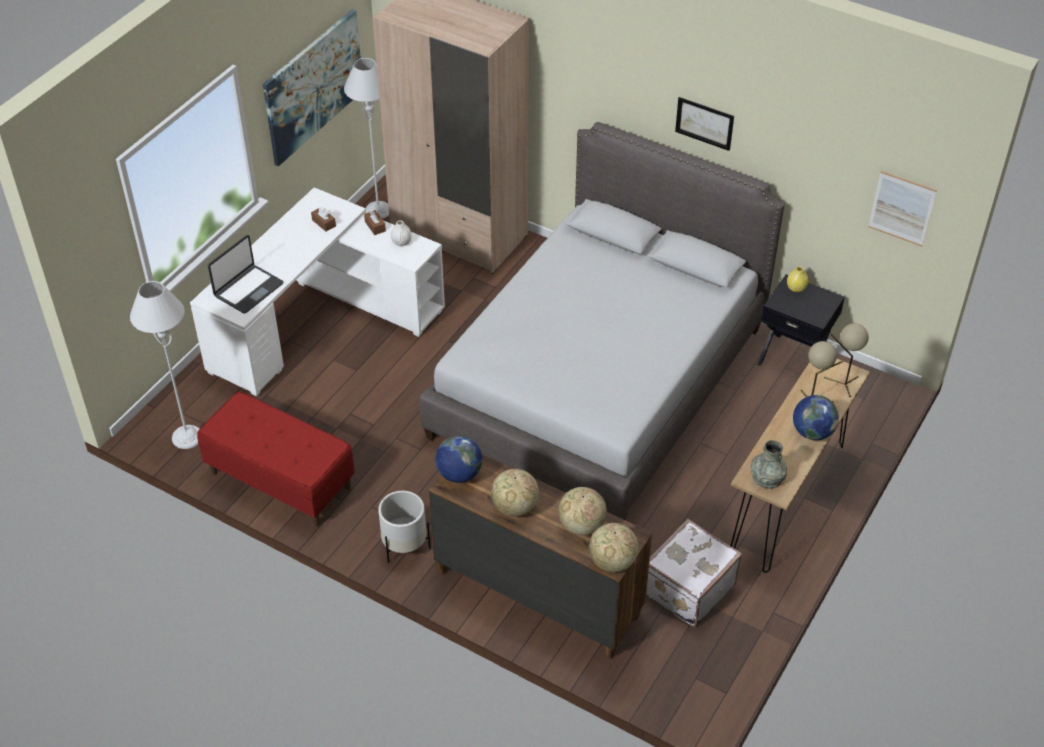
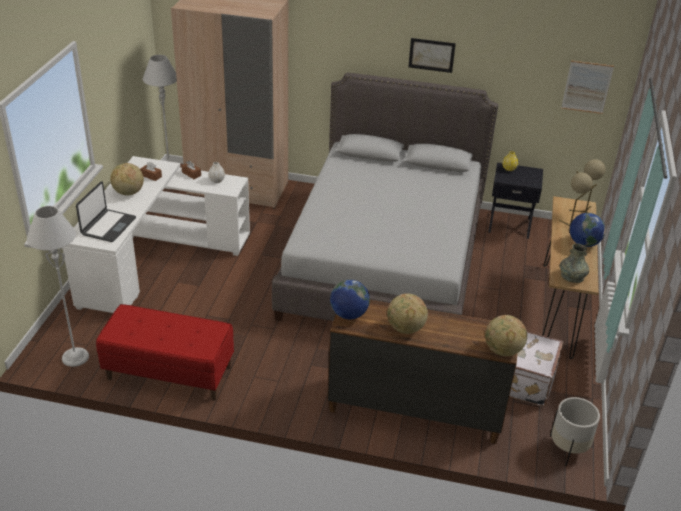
camera: 20 degrees left, 10 degrees down
picture [263,9,361,167] -> none
white planter [378,491,430,563] -> white planter moved to [550,397,600,466]
globe [558,487,607,535] -> globe moved to [110,163,144,195]

